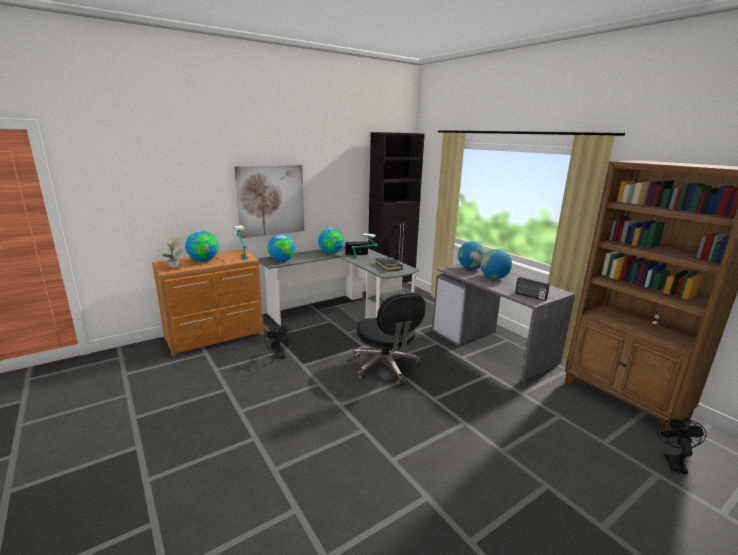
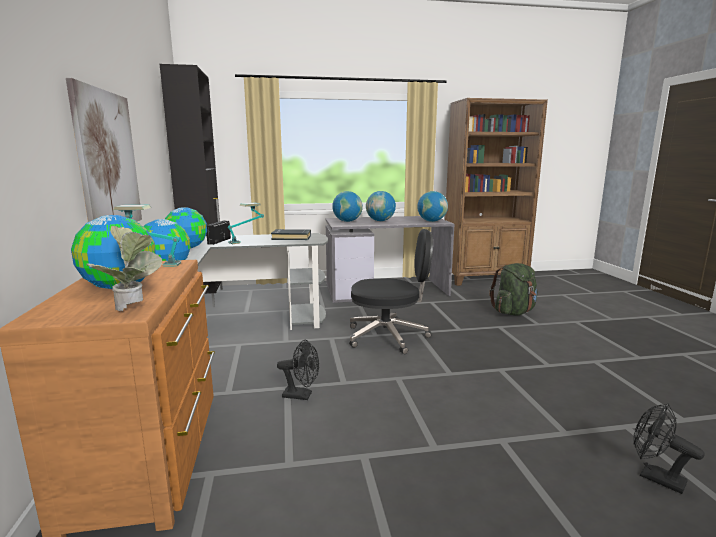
camera: 65 degrees left, 5 degrees down
radio [515,277,550,301] -> globe [417,191,448,222]
black fan [657,418,707,475] -> black fan moved to [633,403,705,494]
none -> green backpack [489,263,537,316]

